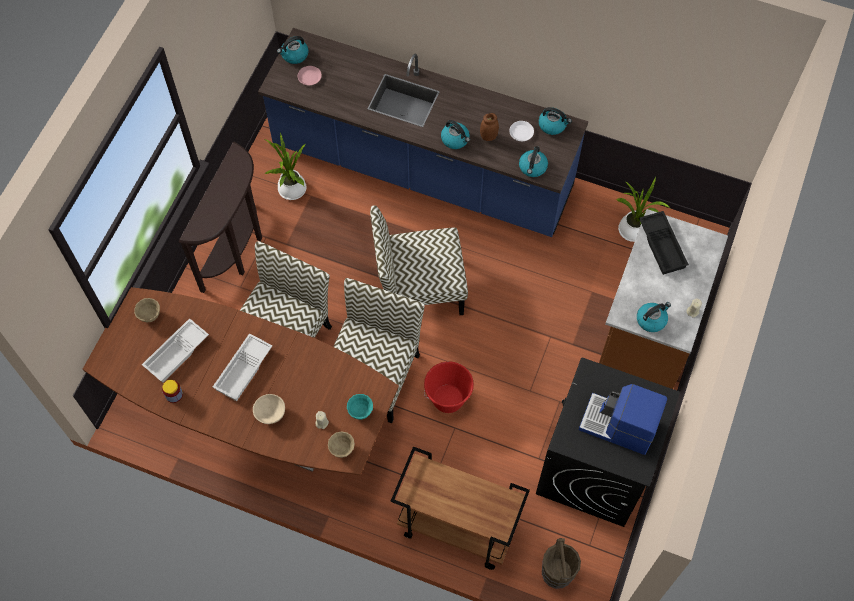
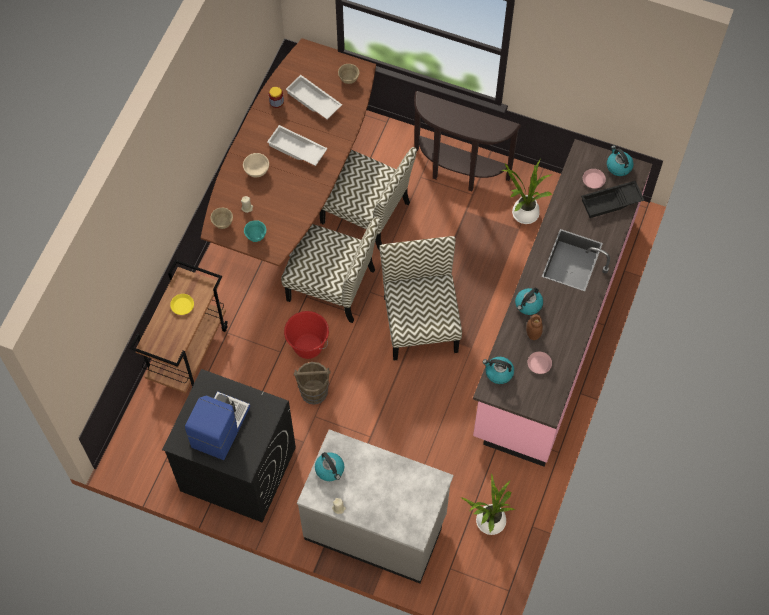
camera: 90 degrees right, 0 degrees up
blue counter [258,28,588,237] -> pink counter [473,139,652,467]
white plate [509,121,534,141] -> pink plate [528,352,552,374]
kettle [539,107,572,135] -> none
brown bucket [542,538,581,589] -> brown bucket moved to [294,362,331,405]
brown counter [599,209,728,389] -> grey counter [297,429,453,583]
black tray [639,211,689,275] -> black tray moved to [581,181,645,218]
none -> yellow plate [170,294,194,315]

